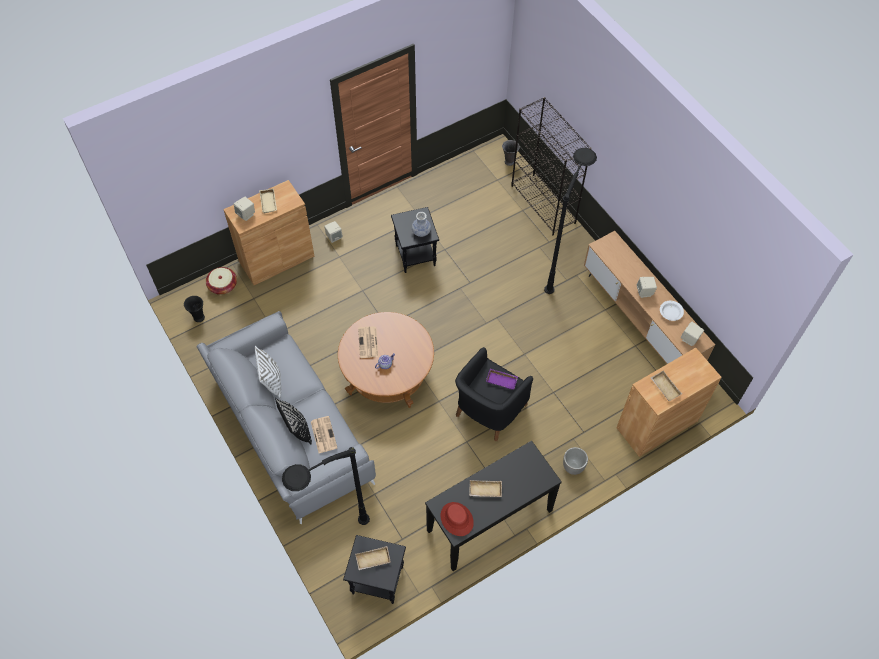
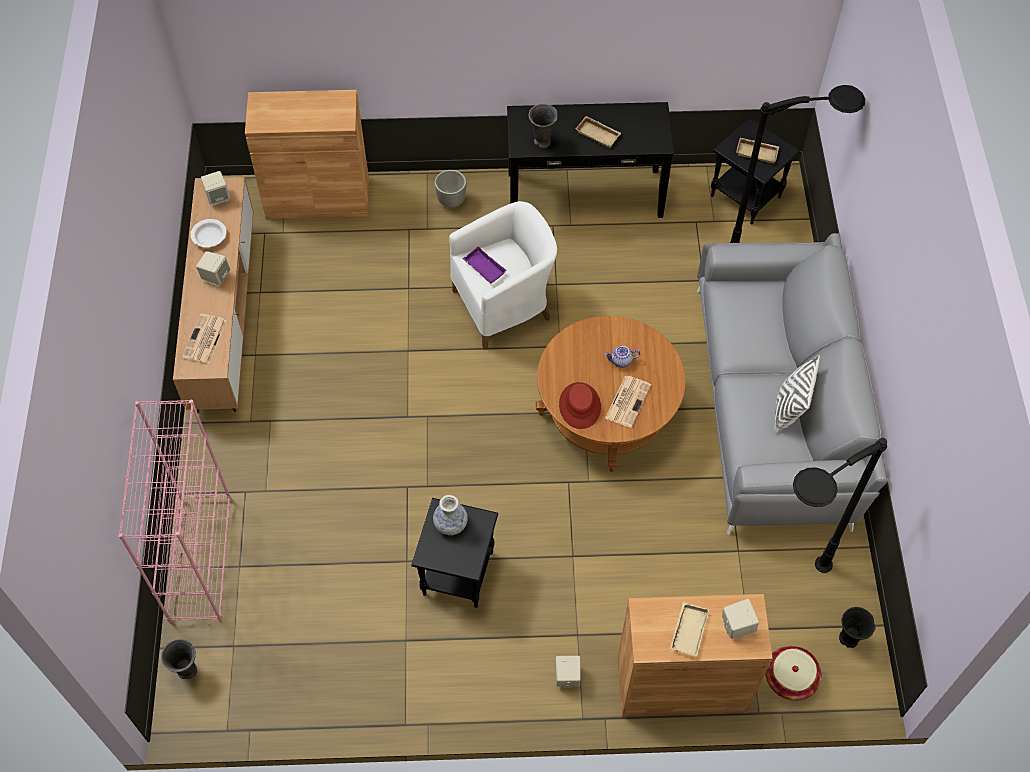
camera: 150 degrees left, 0 degrees up
black pillow [275,398,312,445] -> none
newspaper [311,416,337,453] -> newspaper moved to [182,314,227,364]
red hat [441,502,474,536] -> red hat moved to [559,382,601,429]
black armchair [455,347,533,441] -> white armchair [449,201,557,349]
black bookcase [511,97,591,235] -> pink bookcase [118,400,232,624]
black floor lamp [544,148,597,294] -> black floor lamp moved to [793,438,887,573]
beige tray [651,371,682,401] -> none
none -> grey vase [529,104,558,148]

